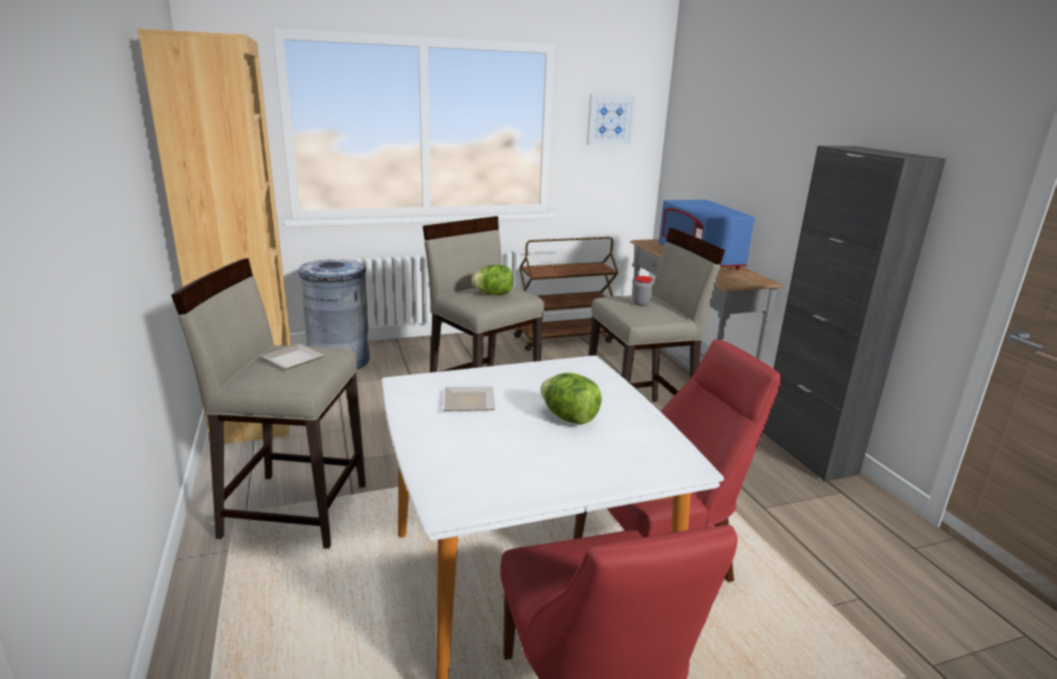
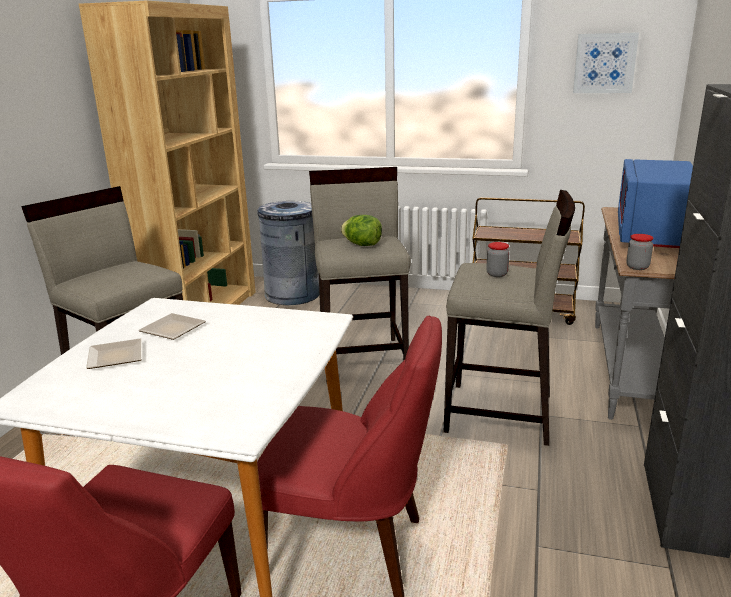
camera: 35 degrees right, 0 degrees up
plate [261,344,325,369] -> plate moved to [86,338,142,369]
lettuce [541,373,602,425] -> none
none -> jar [626,234,653,270]

